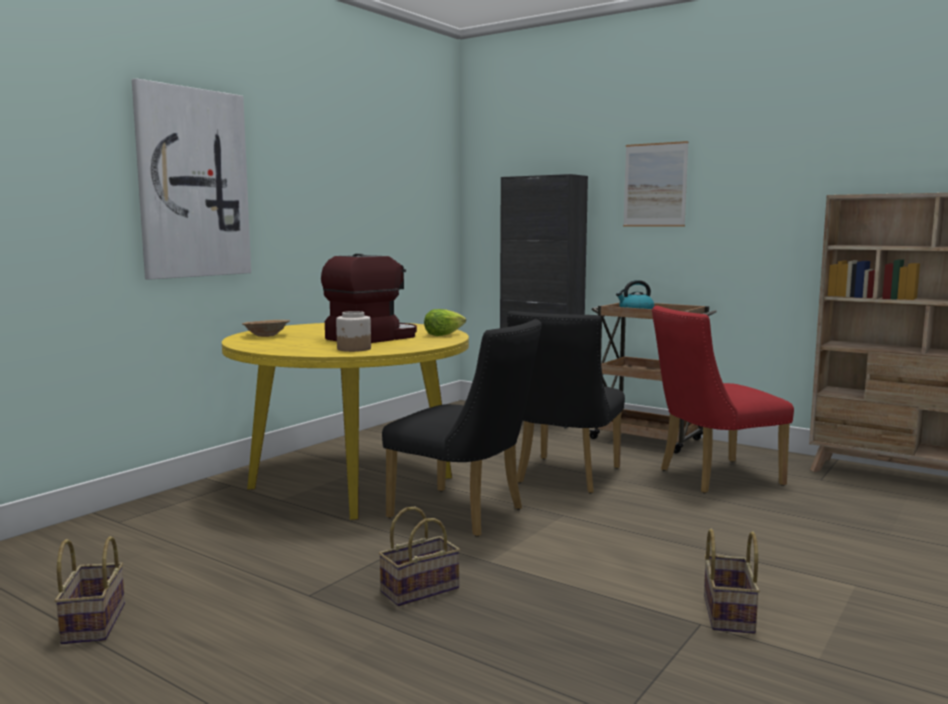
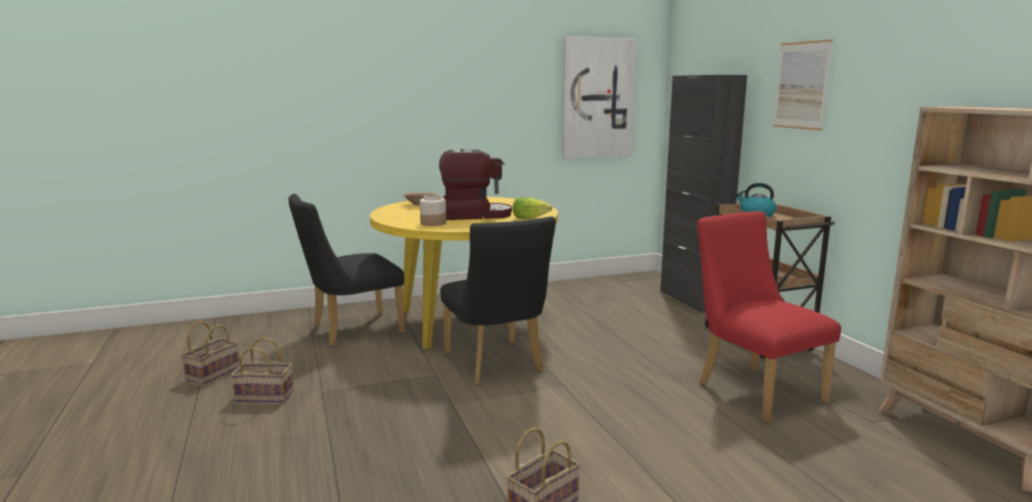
camera: 35 degrees right, 5 degrees up
picture [132,78,251,280] -> picture moved to [562,36,637,159]
basket [378,507,460,606] -> basket moved to [231,337,294,403]
black chair [507,311,625,494] -> black chair moved to [288,194,405,346]
red chair [652,306,794,493] -> red chair turned 45 degrees clockwise [697,211,841,423]

